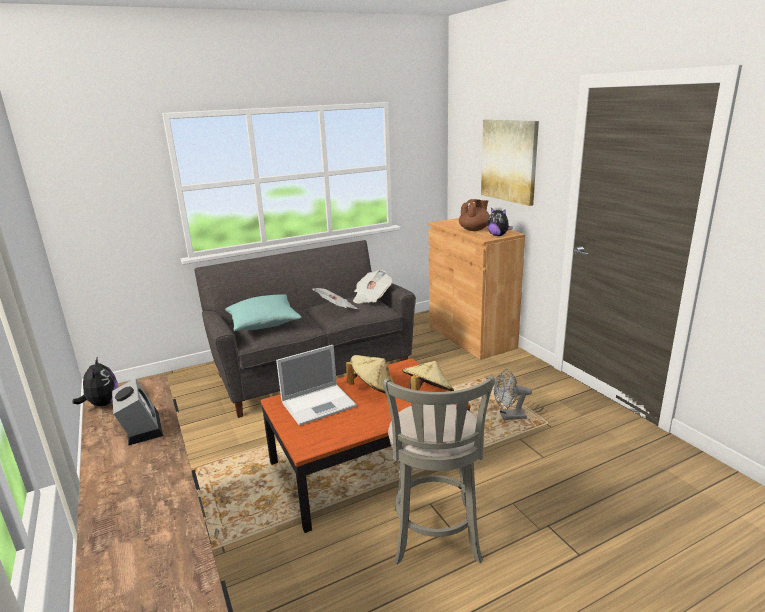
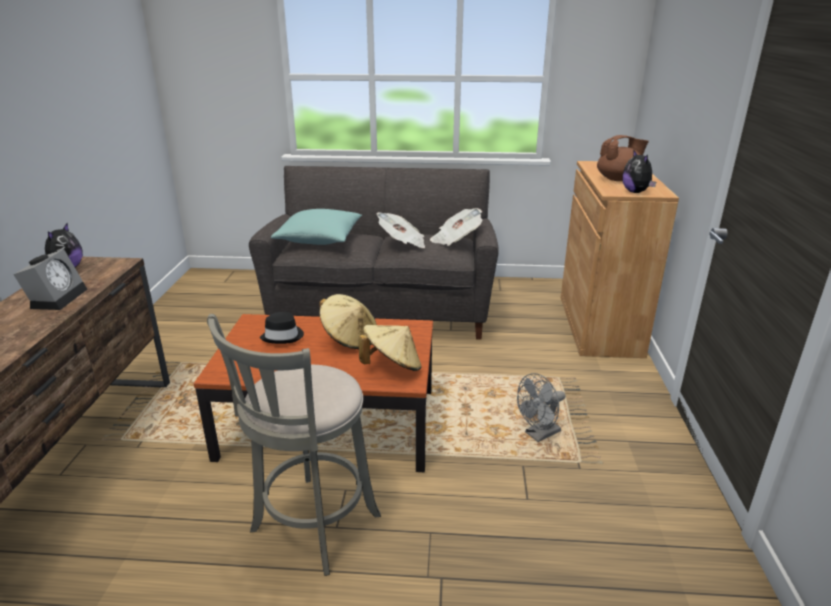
camera: 30 degrees right, 5 degrees up
laptop [276,345,357,426] -> black hat [260,312,304,344]
picture [481,119,539,206] -> none
grey fan [494,369,532,420] -> grey fan turned 60 degrees counterclockwise [517,373,566,442]

